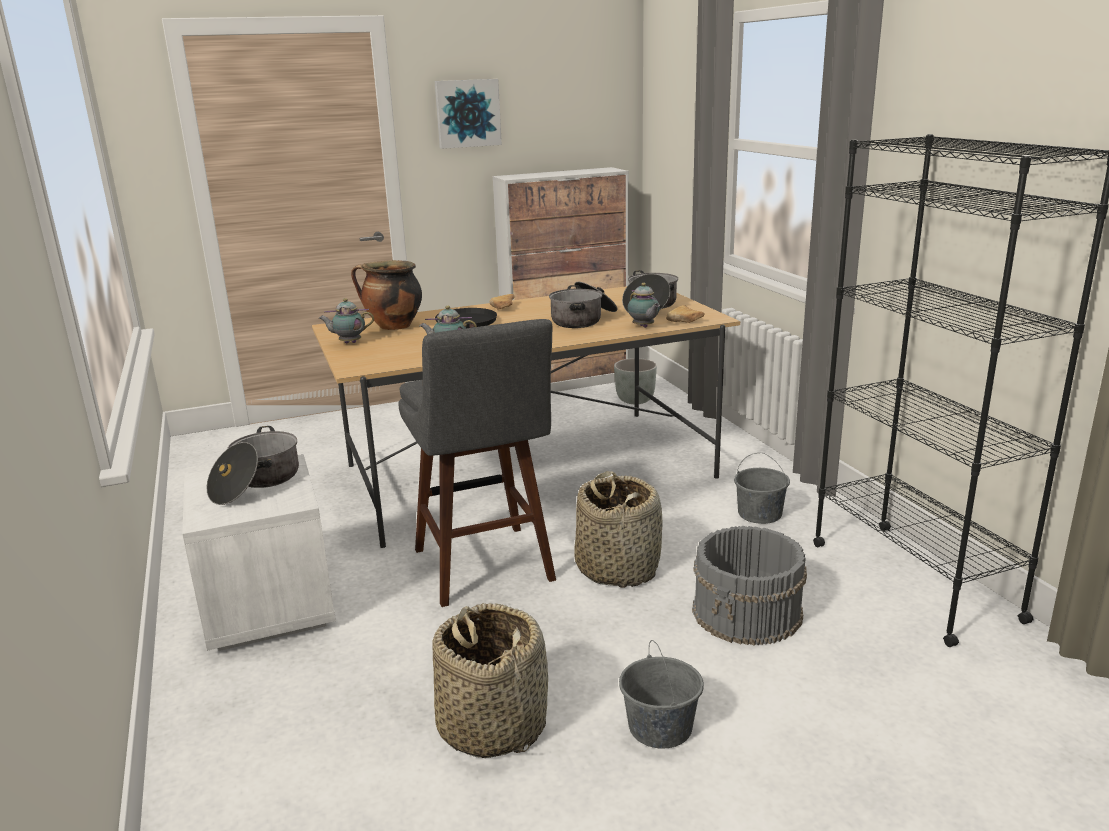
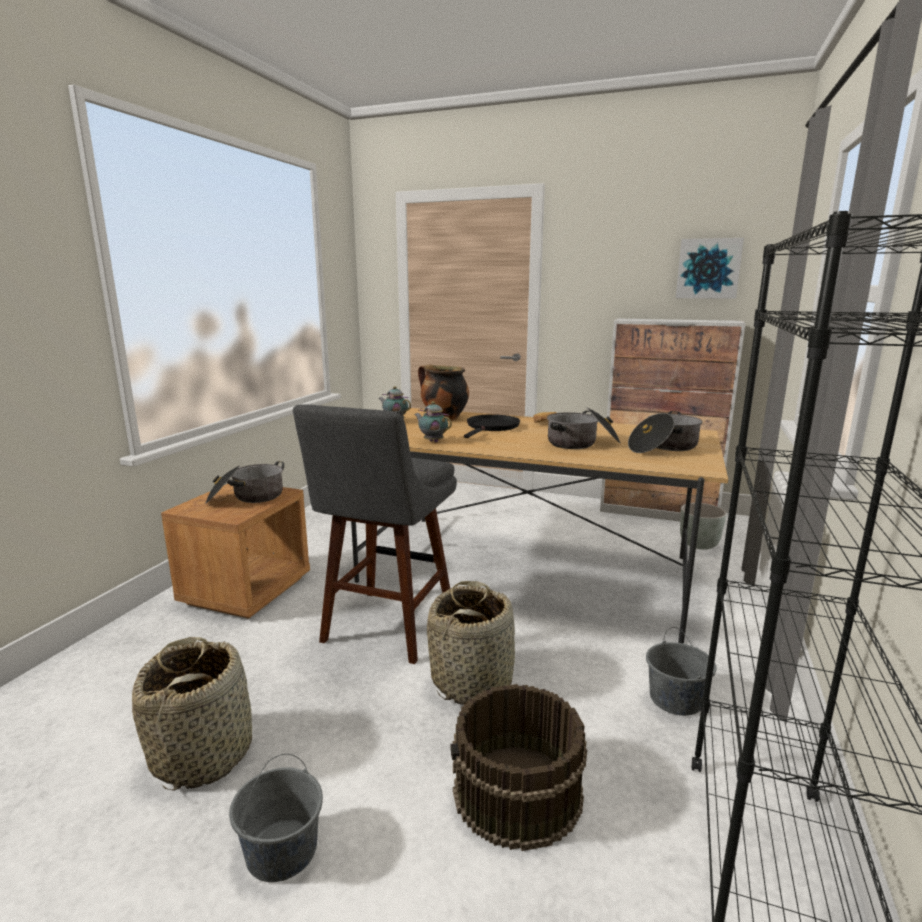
camera: 40 degrees right, 5 degrees down
white nightstand [182,454,336,651] -> brown nightstand [161,484,310,619]
picture [435,79,502,149] -> picture moved to [676,238,744,299]
teapot [628,283,660,328] -> none
bread [666,305,705,323] -> none
grey bucket [692,526,807,646] -> brown bucket [450,684,587,851]

